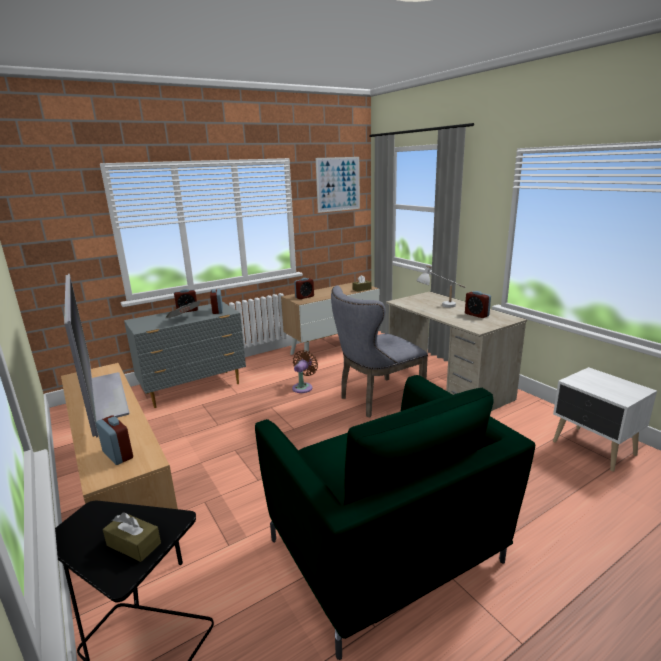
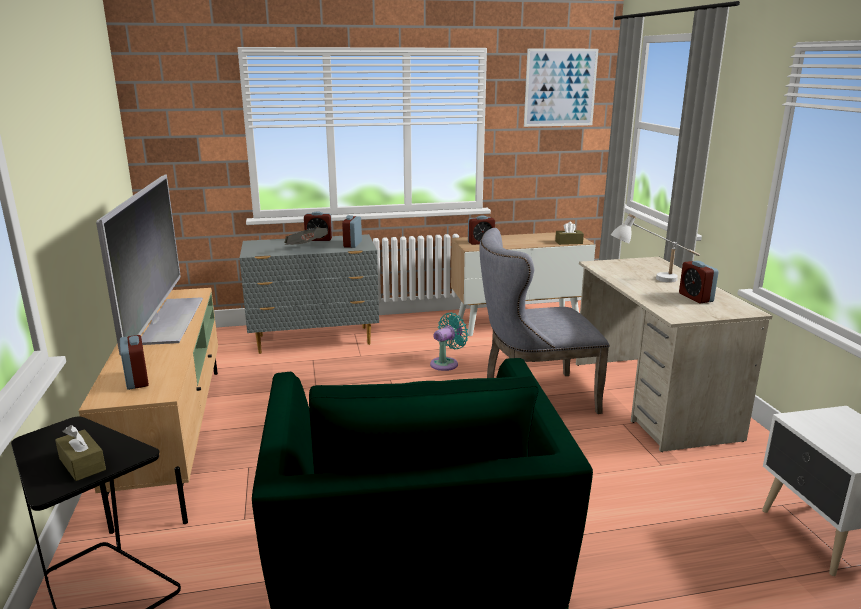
camera: 20 degrees right, 0 degrees up
brown fan [292,350,318,393] -> turquoise fan [430,313,469,371]

